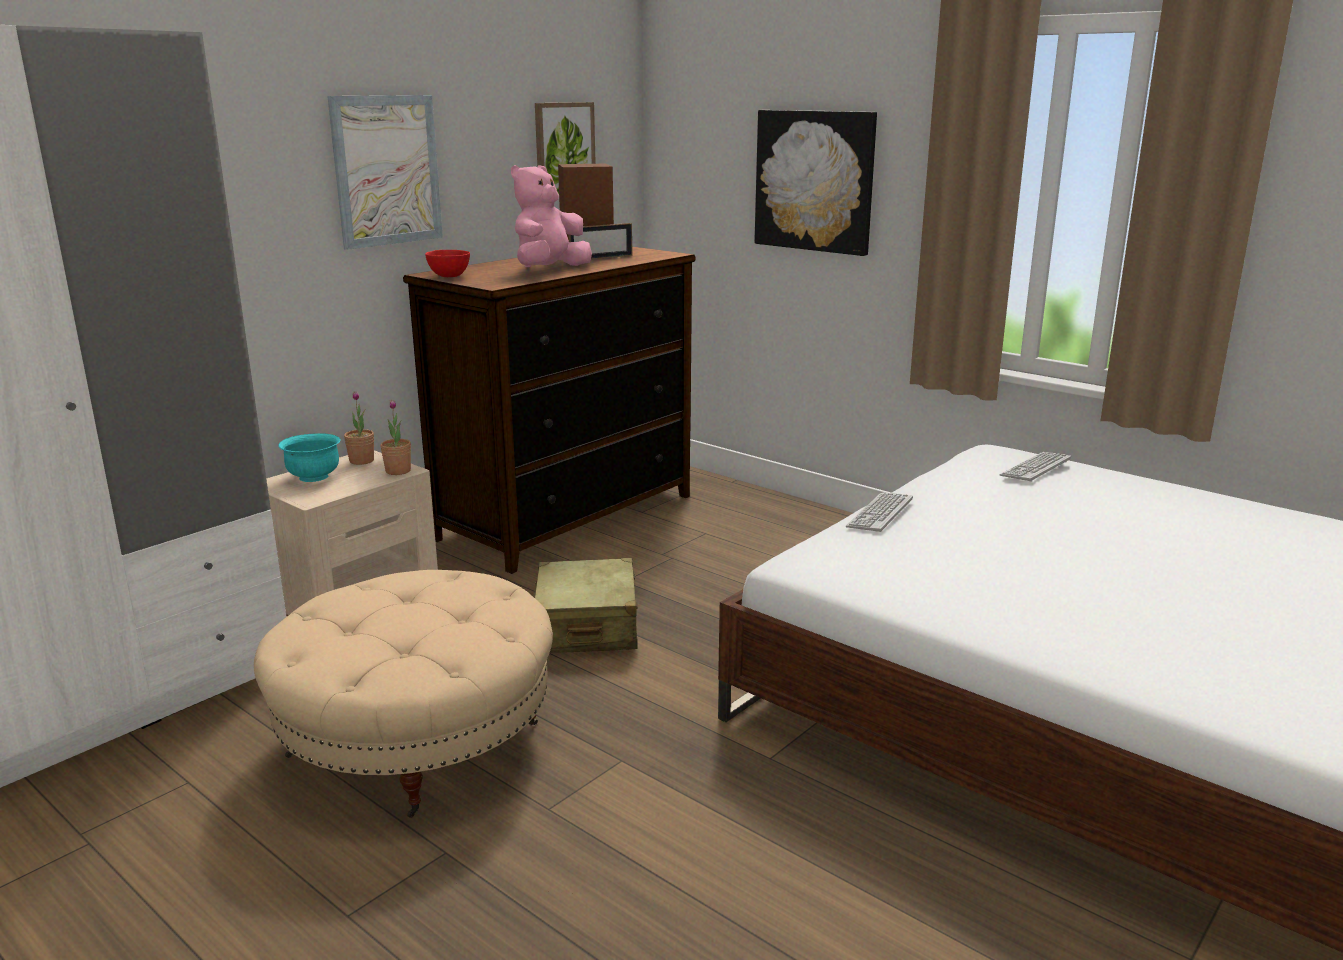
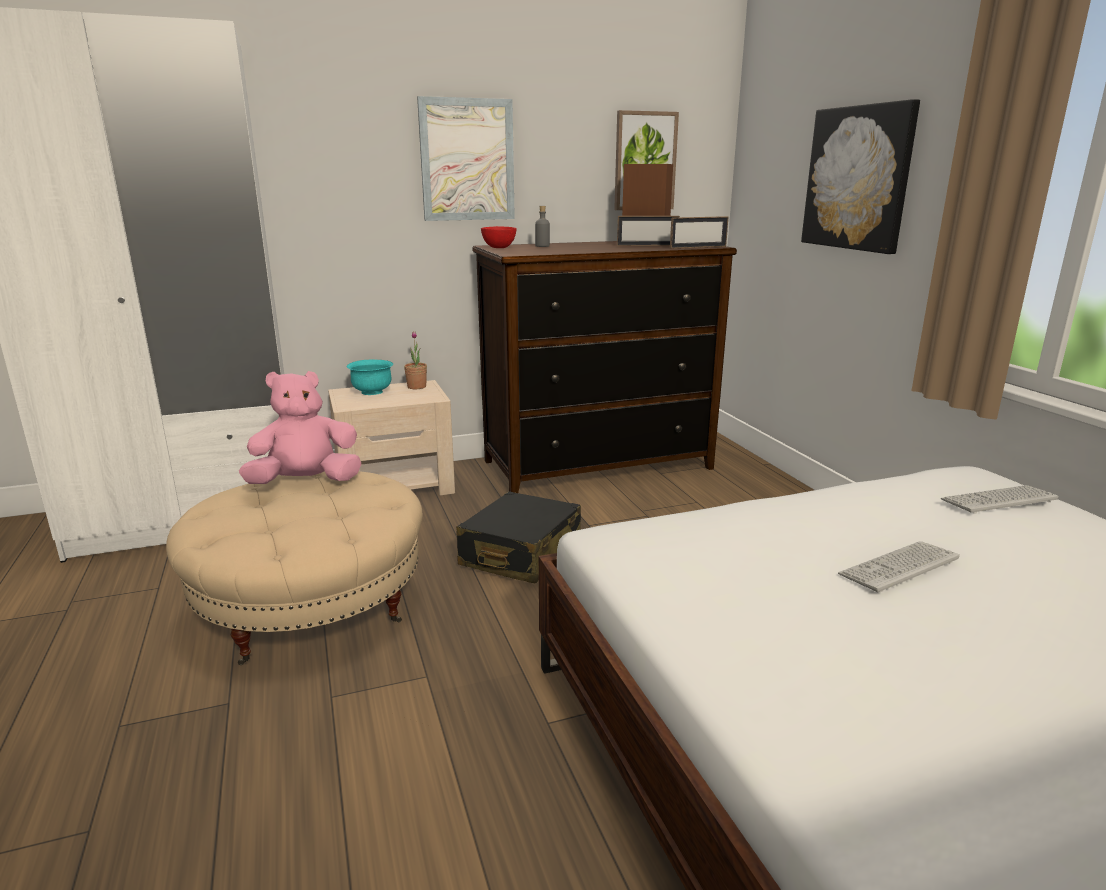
camera: 30 degrees right, 0 degrees up
potted plant [380,400,411,475] -> none
pink plush toy [511,165,592,267] -> pink plush toy moved to [239,371,361,484]
beige suitcase [534,558,638,653] -> black suitcase [456,491,581,584]
keyboard [845,493,913,532] -> keyboard moved to [838,541,960,592]
none -> grey bottle [535,206,550,247]
none -> picture frame [670,216,729,249]

